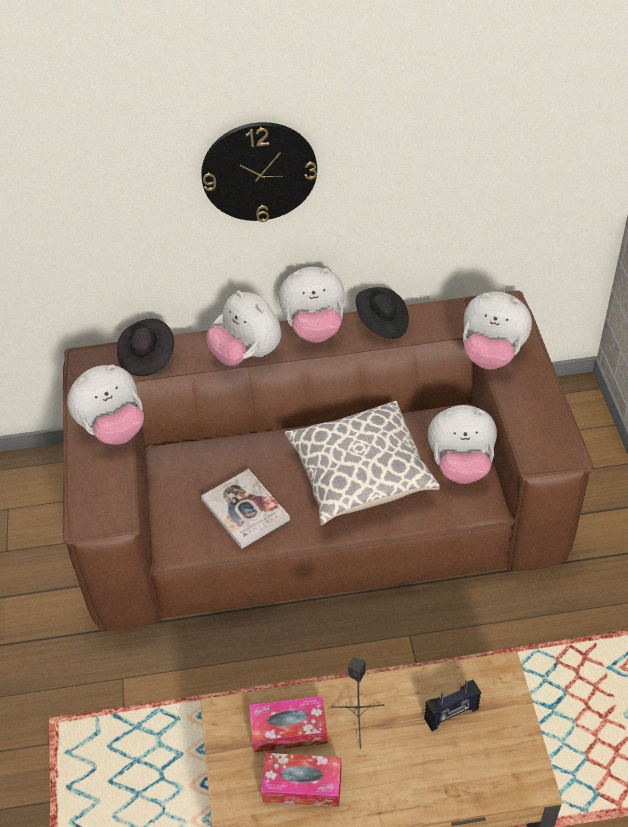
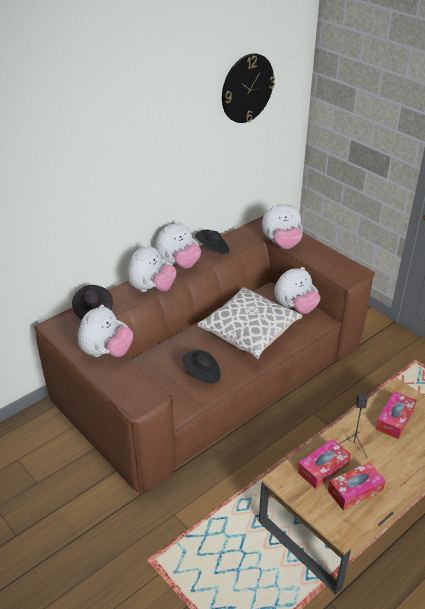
camera: 35 degrees left, 10 degrees down
wall clock [201,122,317,222] -> wall clock moved to [222,53,275,123]
book [201,469,290,549] -> black hat [182,350,221,383]
plush toy [206,290,281,366] -> plush toy turned 75 degrees counterclockwise [127,244,176,292]
radio [424,680,481,731] -> tissue box [376,391,416,439]

